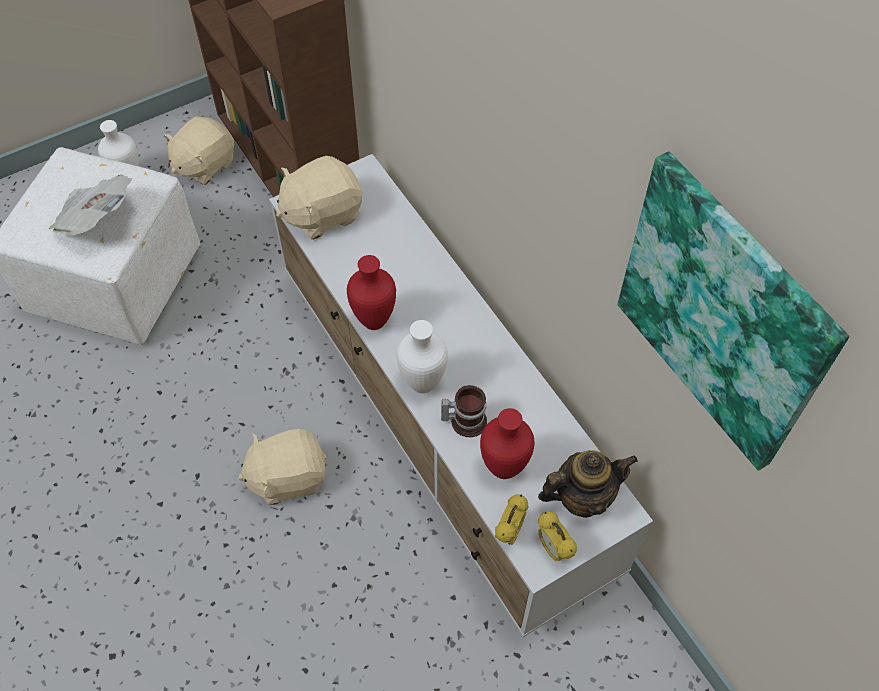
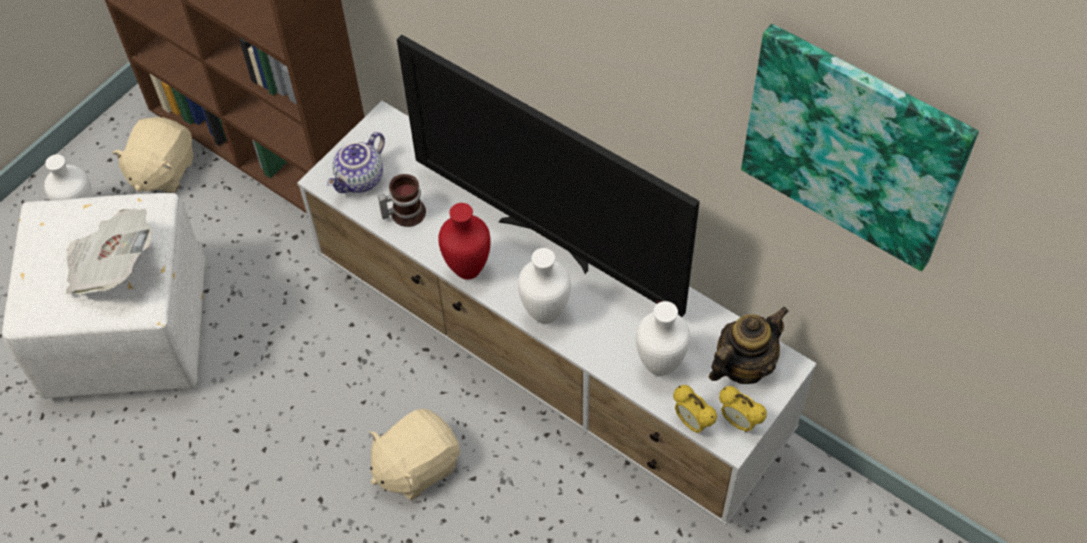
camera: 20 degrees left, 0 degrees up
beige plush toy [276,156,362,240] -> teapot [327,132,385,193]
mug [441,385,487,437] -> mug moved to [378,174,426,227]
red vase [480,408,534,479] -> white vase [636,301,690,376]
alarm clock [495,494,528,545] -> alarm clock turned 135 degrees clockwise [673,385,717,433]
none -> television [397,35,700,317]

